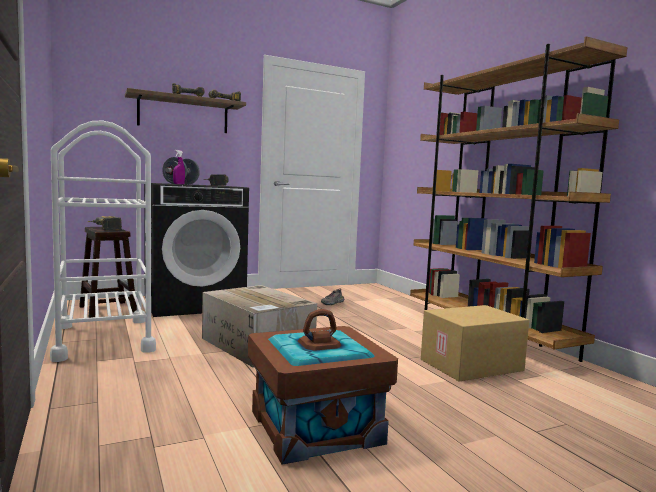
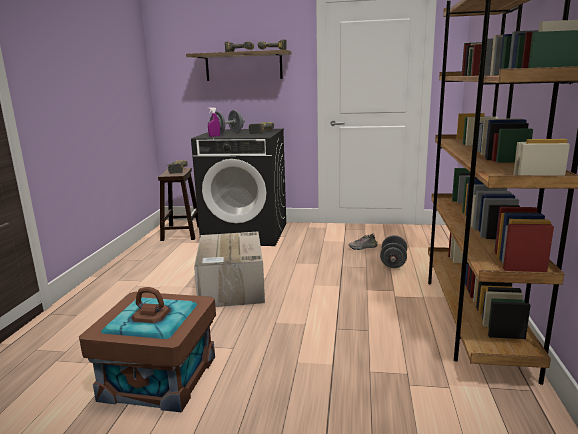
camera: 35 degrees right, 10 degrees up
white cart [50,120,156,362] -> none
cardboard box [421,305,529,382] -> none
none -> grey dumbbell [380,235,407,268]

